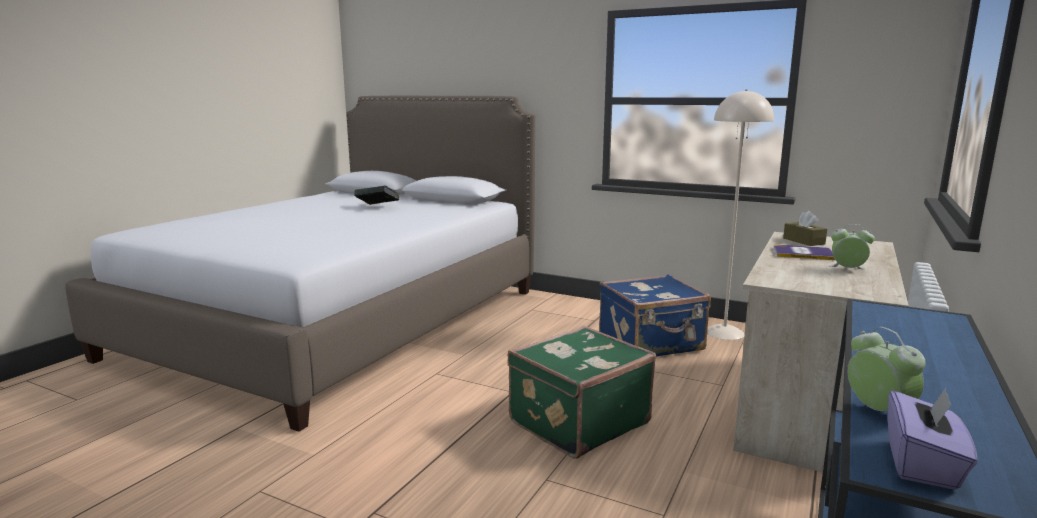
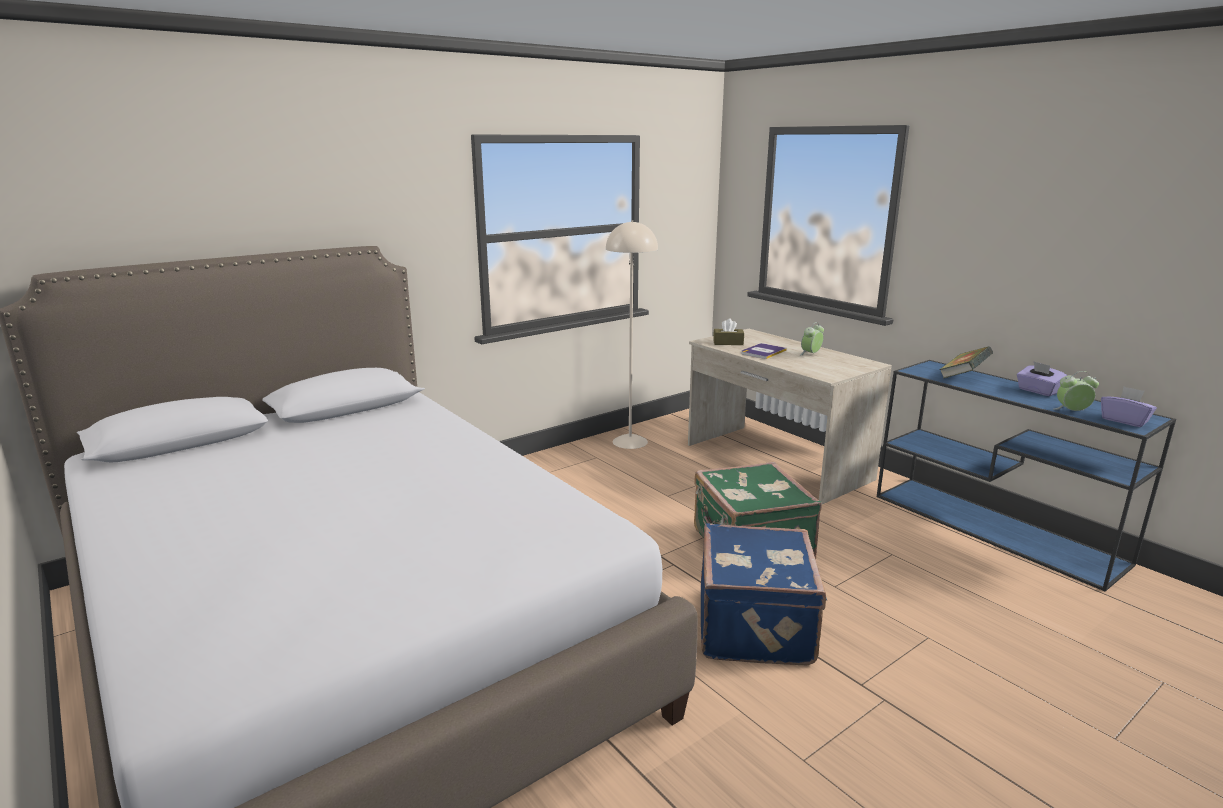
camera: 65 degrees left, 5 degrees up
book [354,185,400,205] -> book moved to [939,346,993,379]
blue suitcase [599,274,711,356] -> blue suitcase moved to [701,523,827,665]
none -> purple tissue box [1017,361,1067,396]

